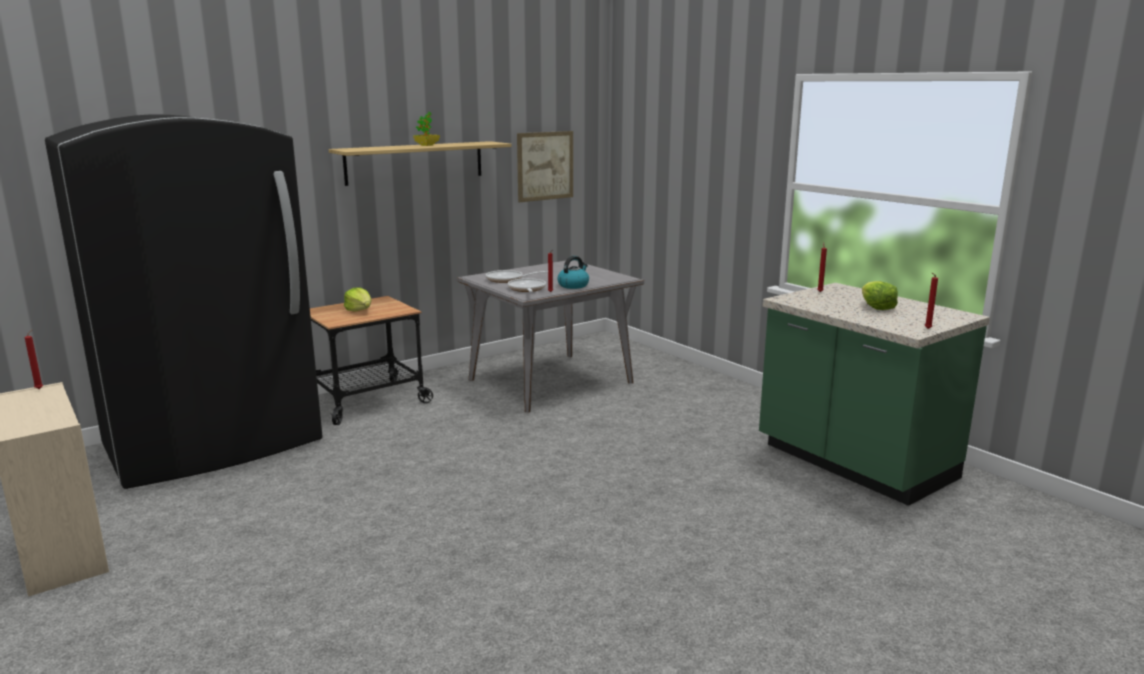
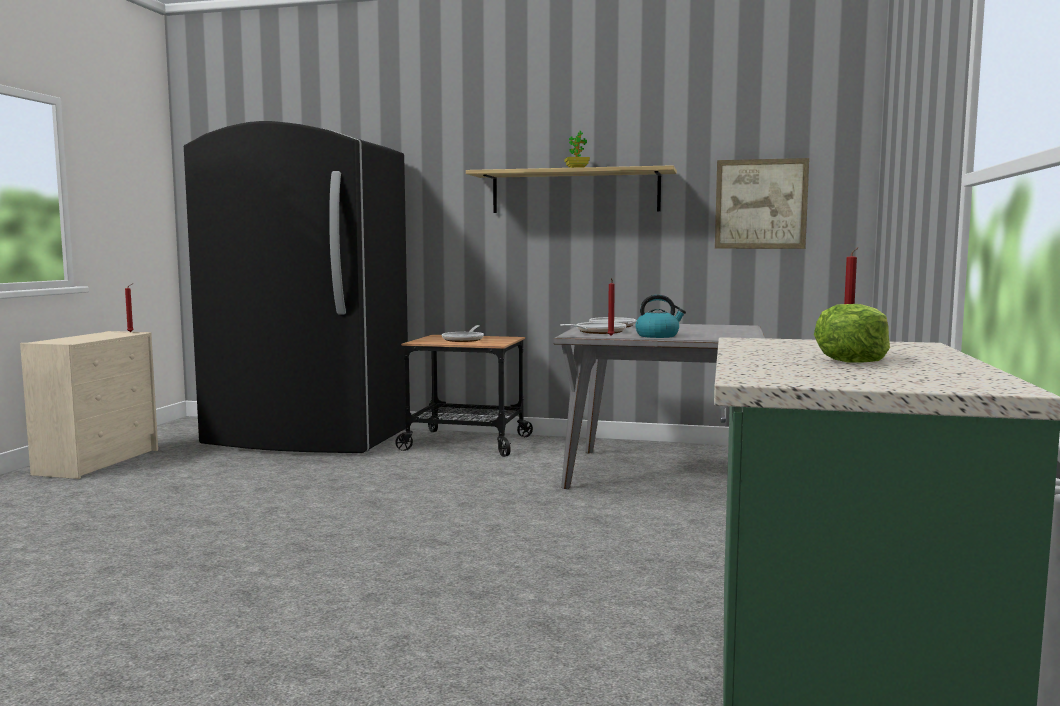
camera: 50 degrees right, 10 degrees down
lettuce [344,287,371,312] -> frying pan [442,325,484,342]
red candle [925,273,938,329] -> none

